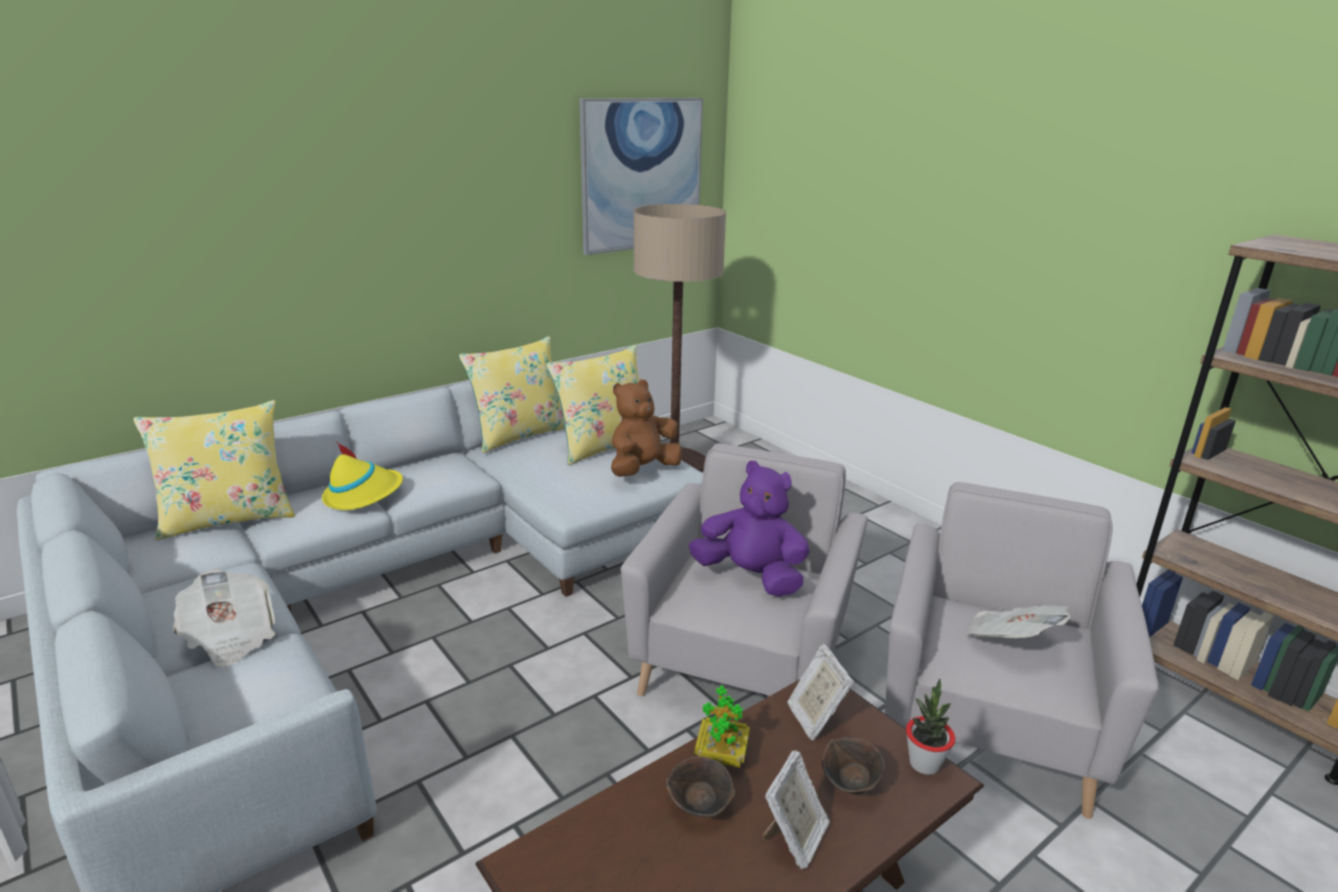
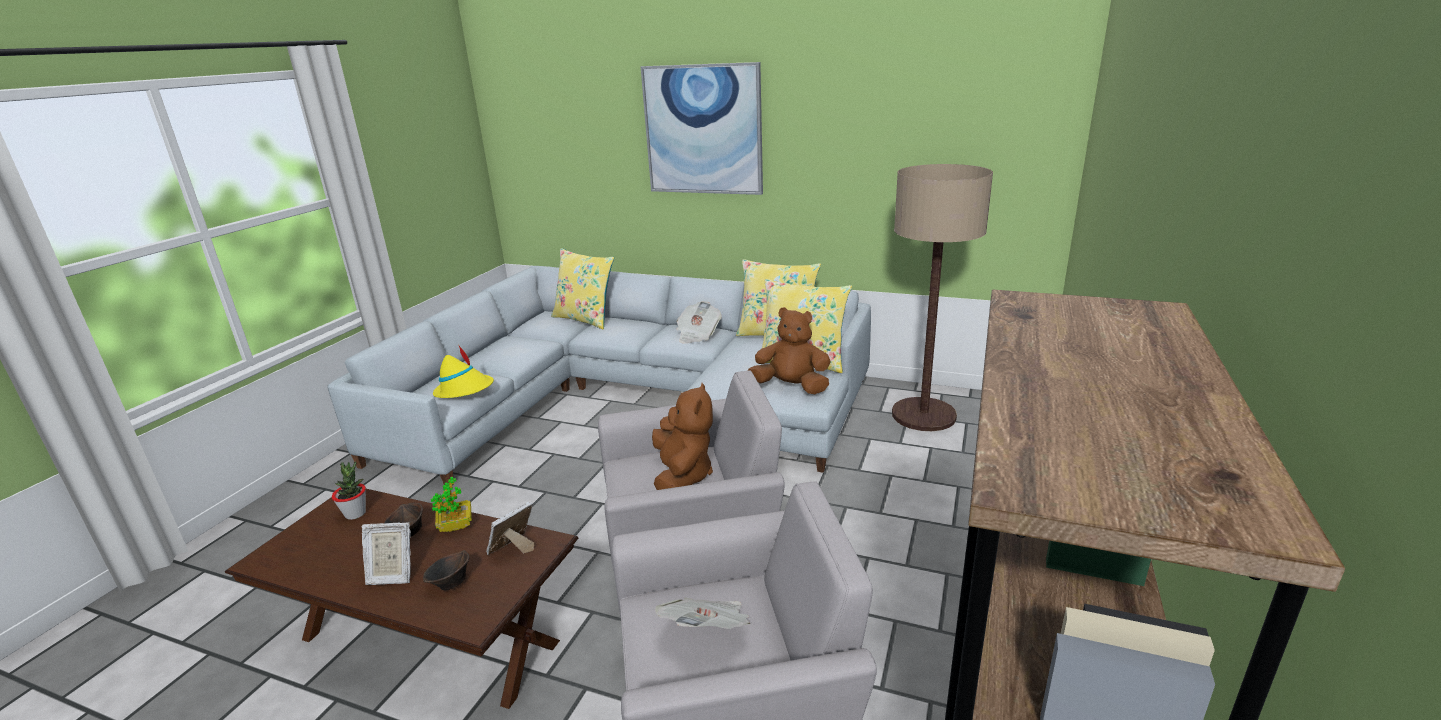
camera: 60 degrees right, 0 degrees up
newspaper [173,569,275,667] -> newspaper moved to [676,301,721,344]
yellow hat [322,442,403,510] -> yellow hat moved to [433,346,494,398]
picture [579,98,703,255] -> picture moved to [641,62,763,195]
purple plush toy [688,461,810,597] -> brown plush toy [652,383,713,490]
potted plant [906,679,955,775] -> potted plant moved to [332,462,366,520]

